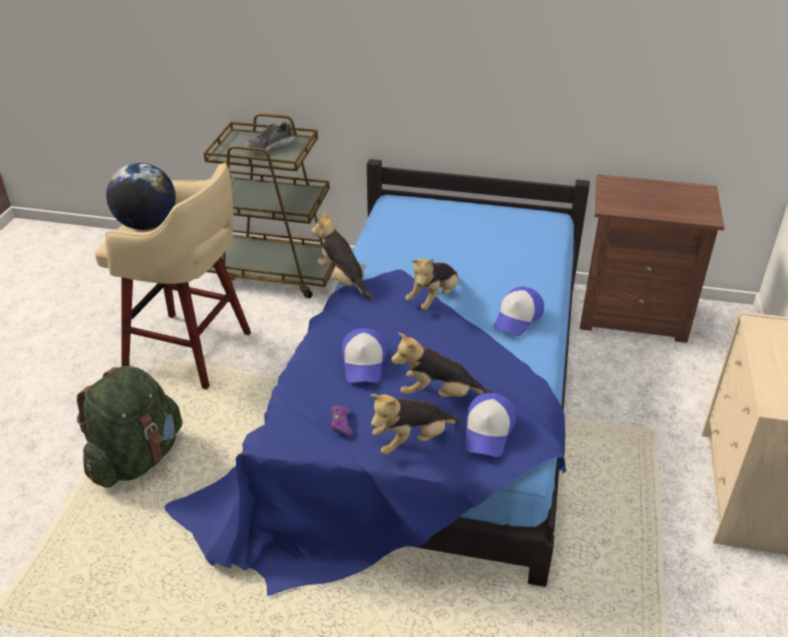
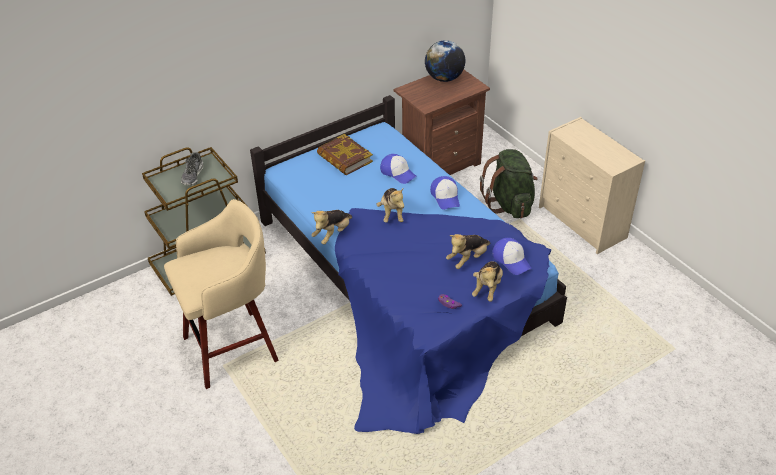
camera: 45 degrees left, 5 degrees up
green backpack [77,366,182,487] -> green backpack moved to [480,149,538,218]
globe [106,163,176,230] -> globe moved to [425,40,465,82]
plush toy [311,211,374,301] -> plush toy turned 60 degrees counterclockwise [311,210,352,245]
cap [342,328,387,383] -> cap moved to [380,154,417,184]
none -> book [317,134,373,175]

